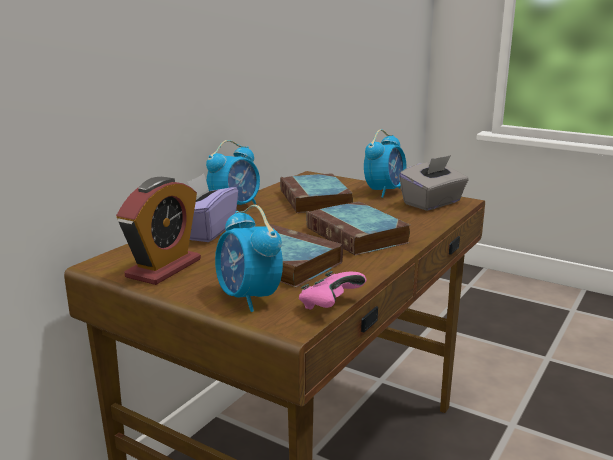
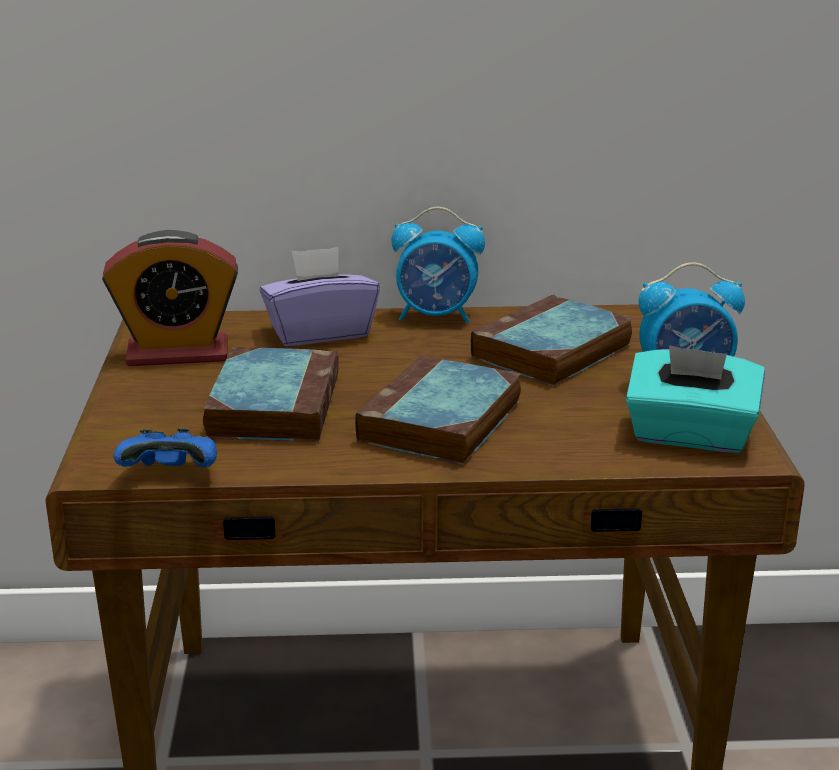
camera: 55 degrees right, 5 degrees up
alarm clock [215,205,283,312] -> none
pink game controller [299,271,366,310] -> blue game controller [114,428,217,467]
grey tissue box [399,155,469,211] -> turquoise tissue box [626,345,765,453]

